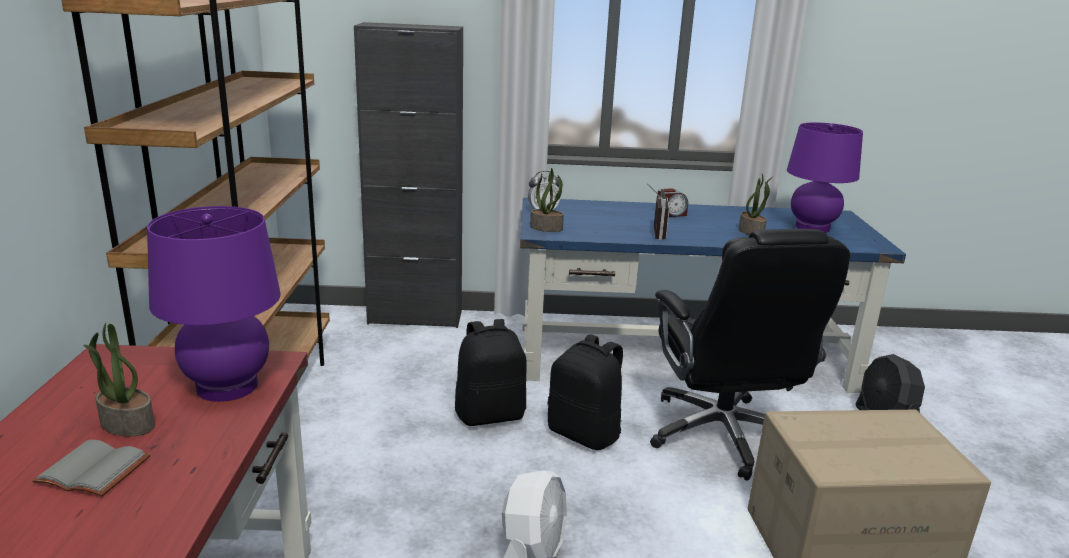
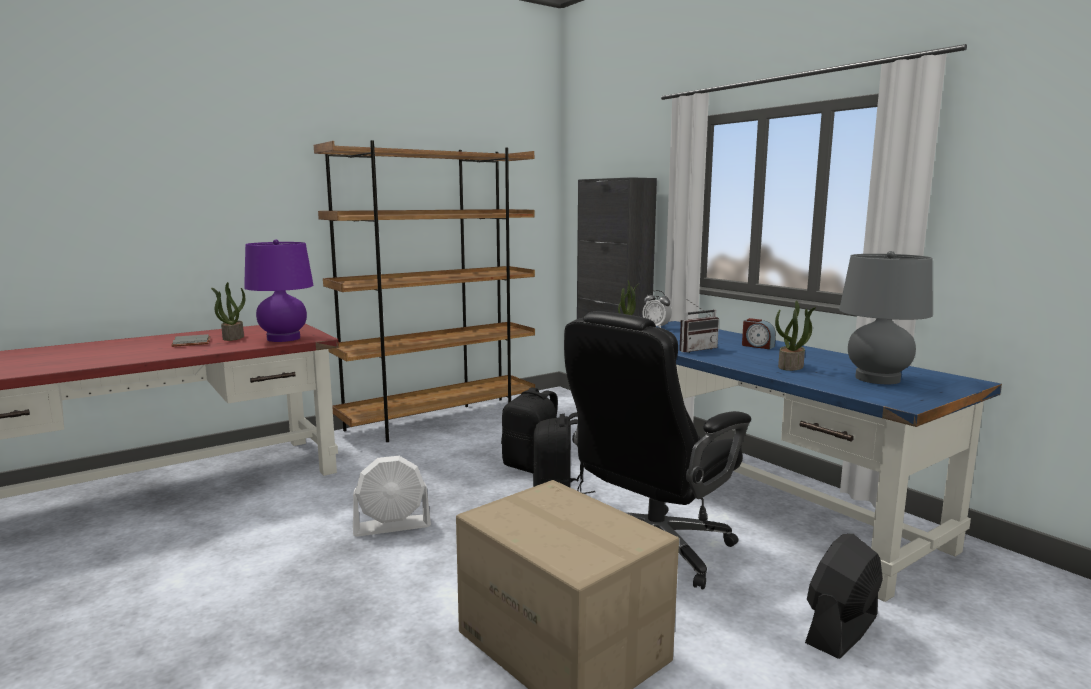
camera: 55 degrees right, 10 degrees down
purple table lamp [787,122,863,233] -> grey table lamp [839,251,933,384]

